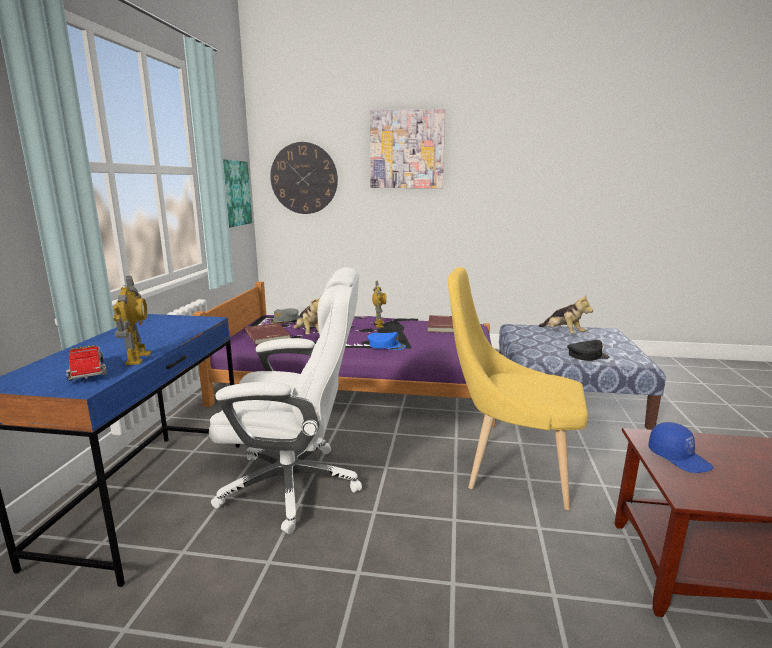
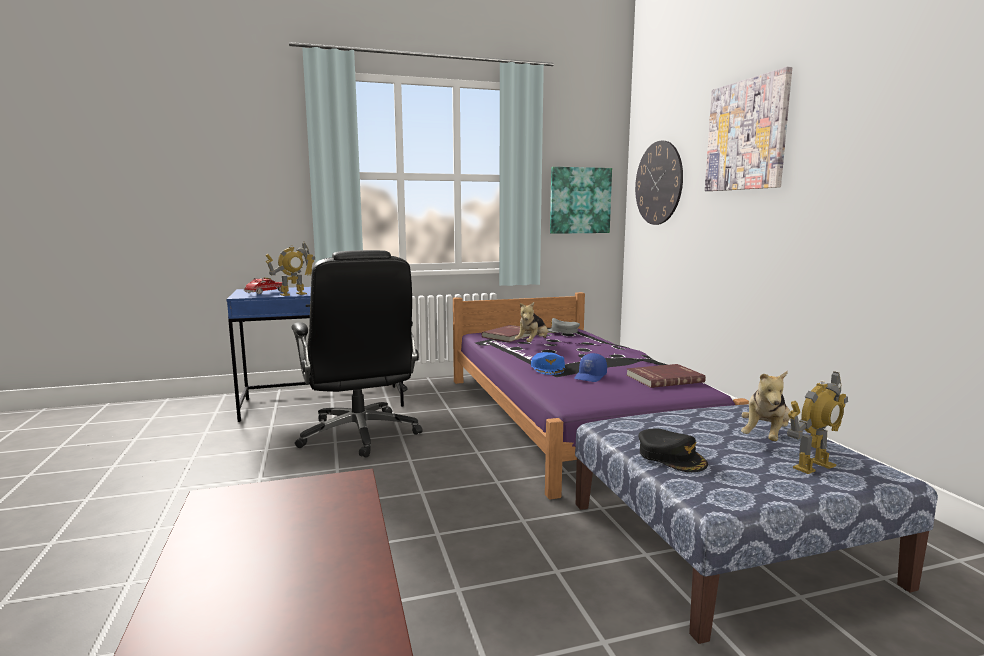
camera: 65 degrees right, 5 degrees down
white office chair [209,267,362,534] -> black office chair [292,250,423,458]
toy robot [372,281,386,328] -> toy robot moved to [787,371,848,474]
yellow chair [448,267,588,510] -> none
blue cap [648,422,714,473] -> blue cap moved to [574,353,607,382]

